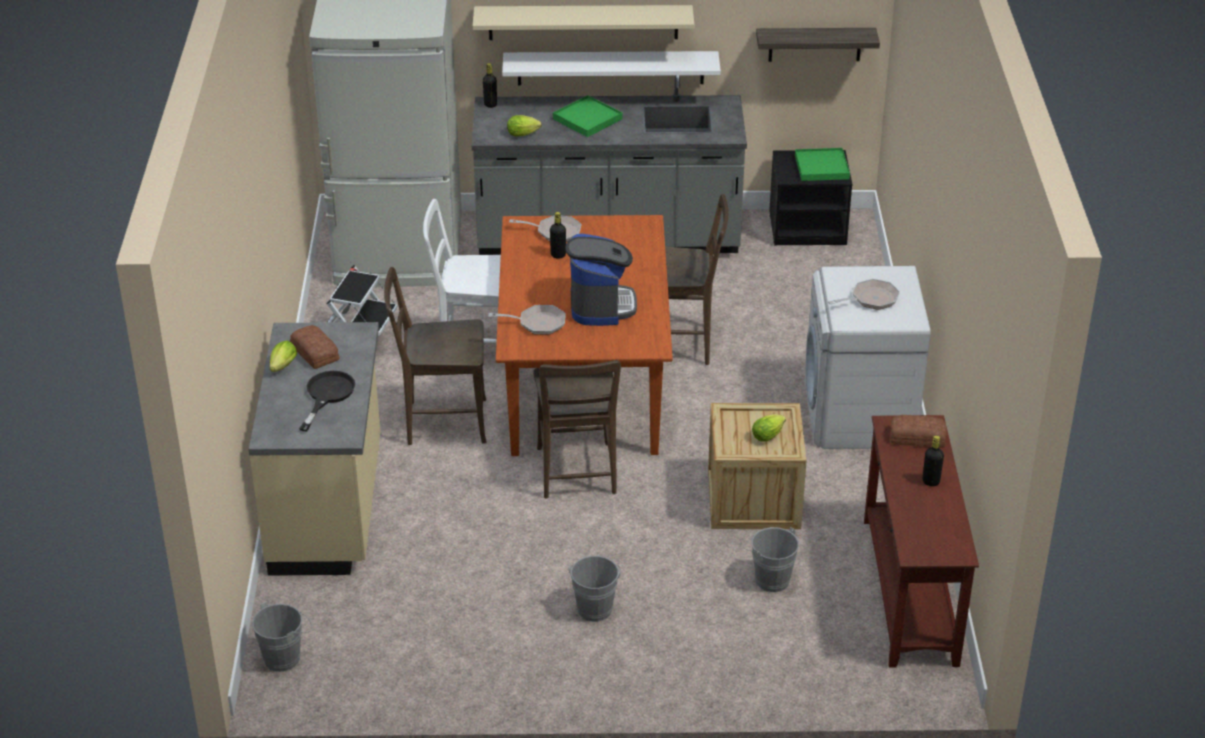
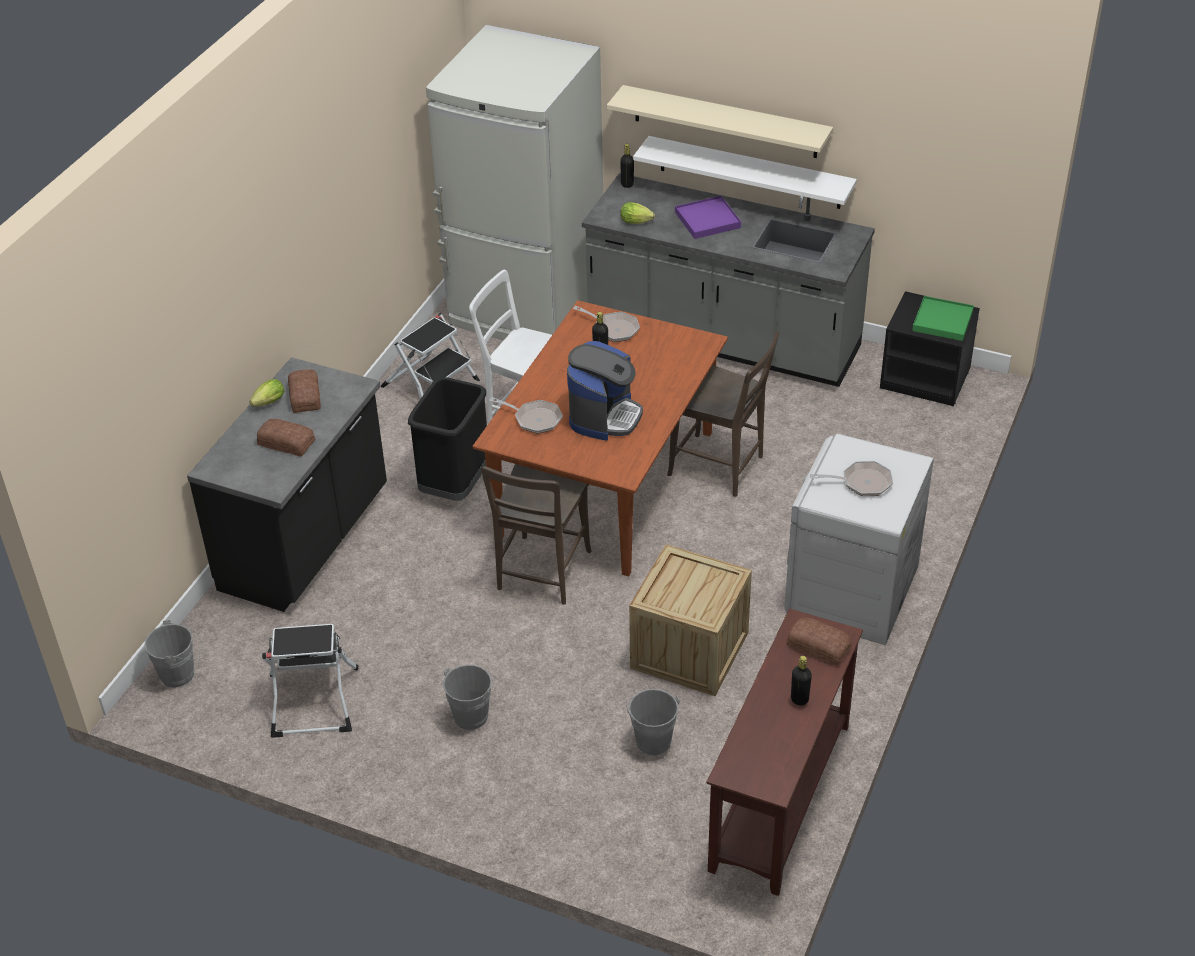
camera: 25 degrees right, 5 degrees up
beige counter [249,322,380,576] -> black counter [187,357,387,612]
black frying pan [299,371,355,431] -> bread [257,419,315,457]
brown chair [384,267,486,445] -> black trash can [408,377,487,501]
green tray [553,95,623,137] -> purple tray [675,196,741,239]
lettuce [752,414,786,442] -> none
shelf [756,28,880,62] -> none
none -> step ladder [262,624,359,738]

